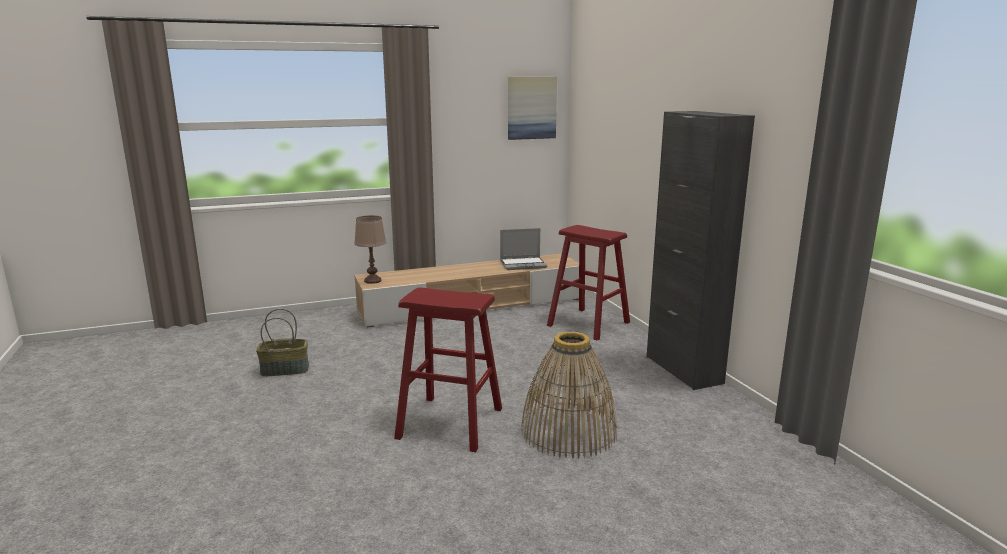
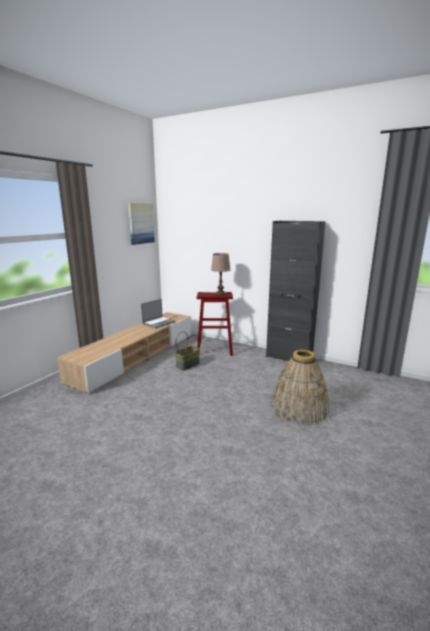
camera: 40 degrees left, 0 degrees up
basket [256,308,309,376] -> basket moved to [175,331,200,370]
brown table lamp [354,215,386,284] -> brown table lamp moved to [211,253,231,296]
red stool [394,288,502,452] -> none

